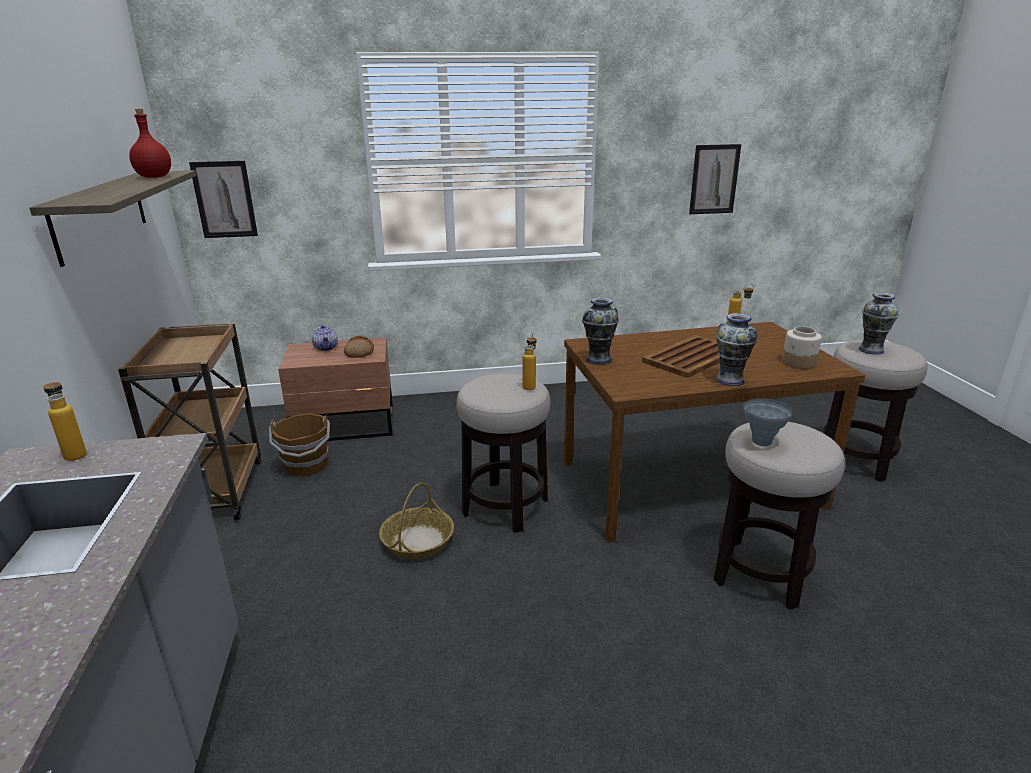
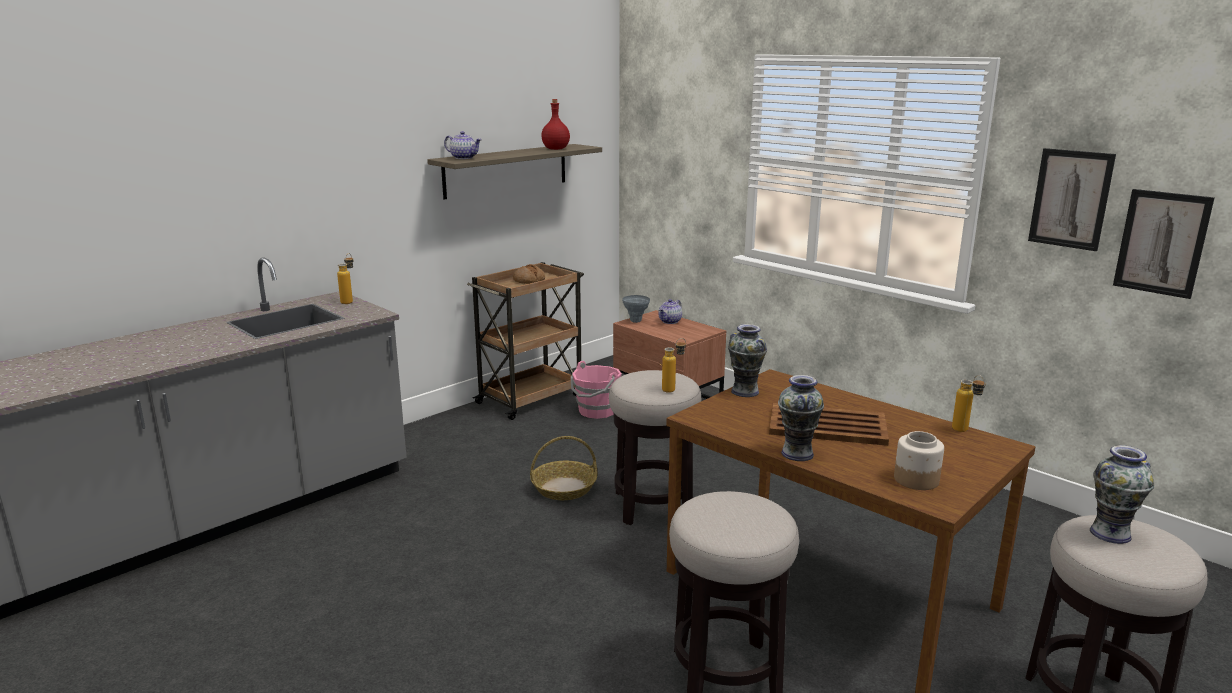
camera: 55 degrees right, 5 degrees down
picture [189,161,258,238] -> picture moved to [1028,148,1116,251]
brown bucket [269,413,330,476] -> pink bucket [570,361,622,419]
bread [344,336,374,358] -> bread moved to [513,264,545,284]
grey vase [743,398,793,446] -> grey vase moved to [622,295,650,323]
none -> teapot [444,131,482,159]

